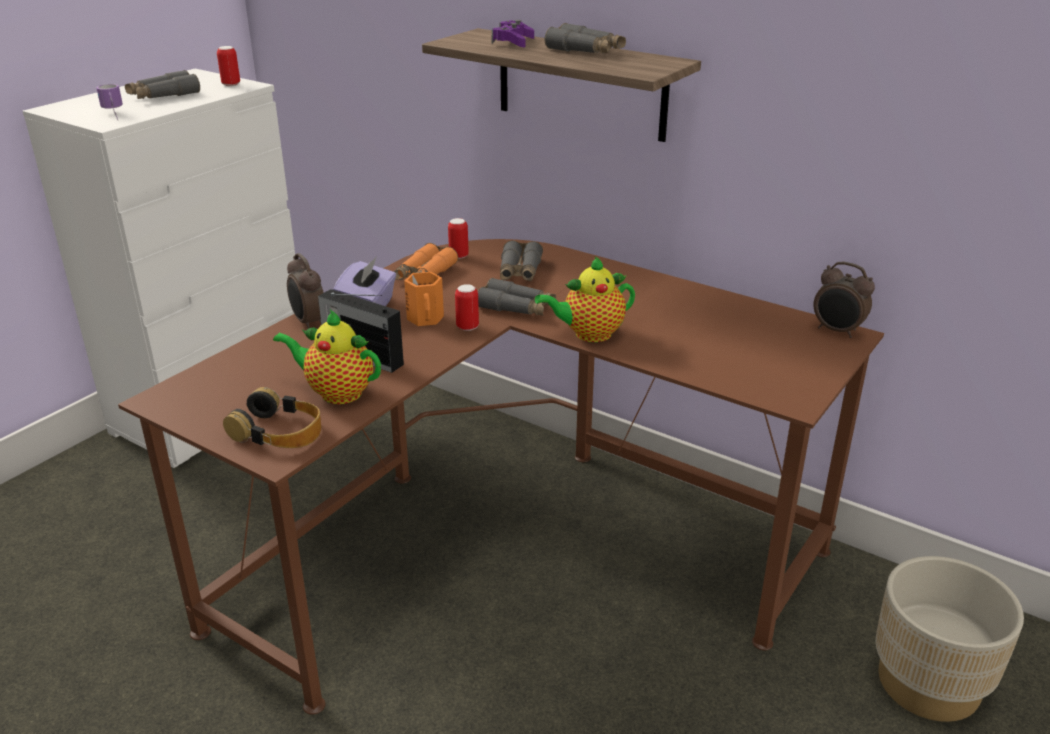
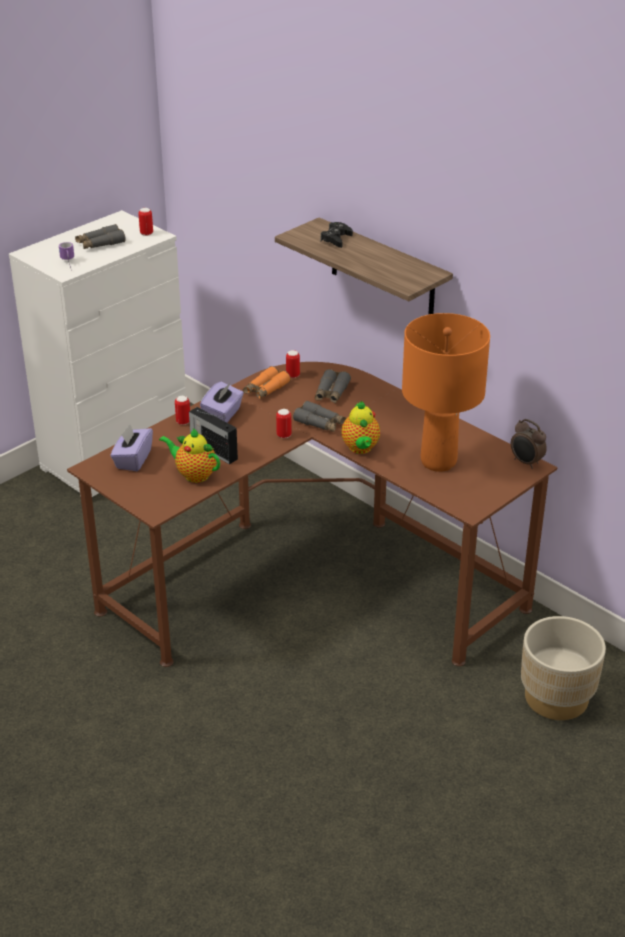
camera: 10 degrees right, 5 degrees up
headphones [223,387,321,448] -> none
alarm clock [287,253,324,329] -> can [175,396,190,425]
orange mug [404,272,444,326] -> none
purple game controller [491,20,534,48] -> black game controller [320,222,353,248]
teapot [535,256,635,342] -> teapot turned 90 degrees counterclockwise [342,401,380,454]
grey binoculars [545,23,626,53] -> none
none -> purple tissue box [110,424,153,471]
none -> orange table lamp [402,313,490,472]

